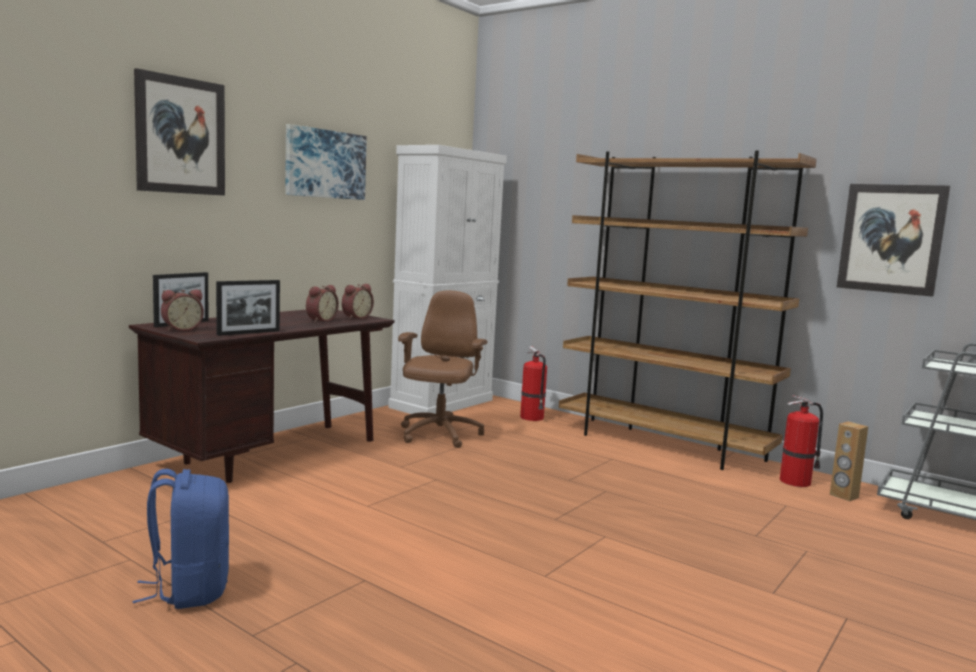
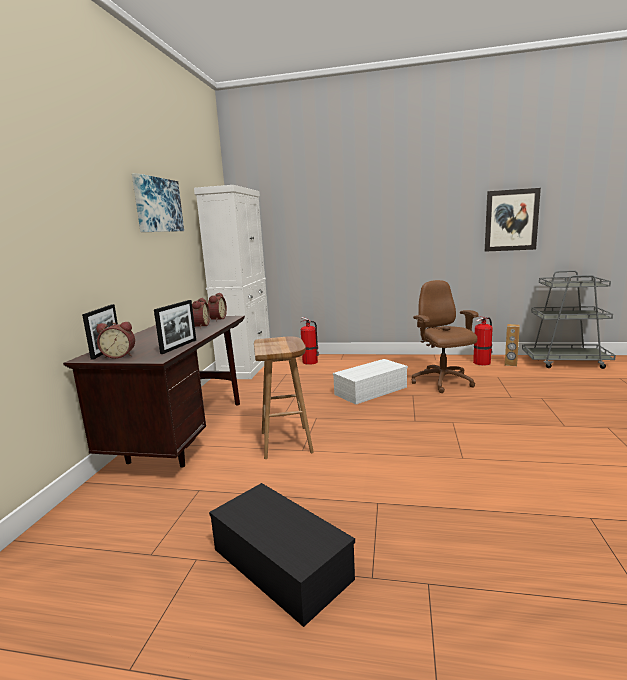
camera: 25 degrees left, 5 degrees up
blue backpack [132,469,229,609] -> black storage box [209,483,355,627]
picture [134,68,225,196] -> none
alarm clock [161,289,204,331] -> alarm clock turned 60 degrees clockwise [96,322,135,359]
brown office chair [398,291,487,448] -> brown office chair moved to [411,280,479,393]
brown bookcase [559,150,817,470] -> none
none -> brown stool [254,336,314,459]
none -> white storage box [333,359,408,405]

